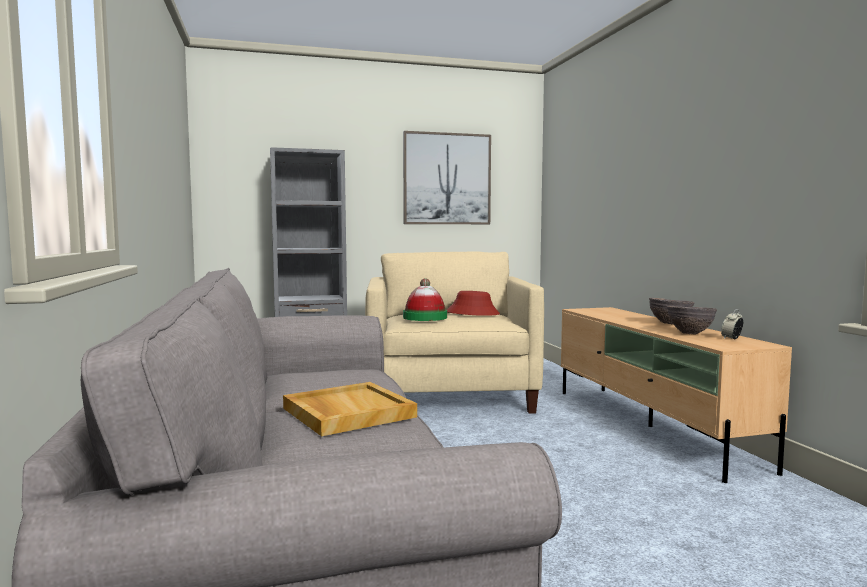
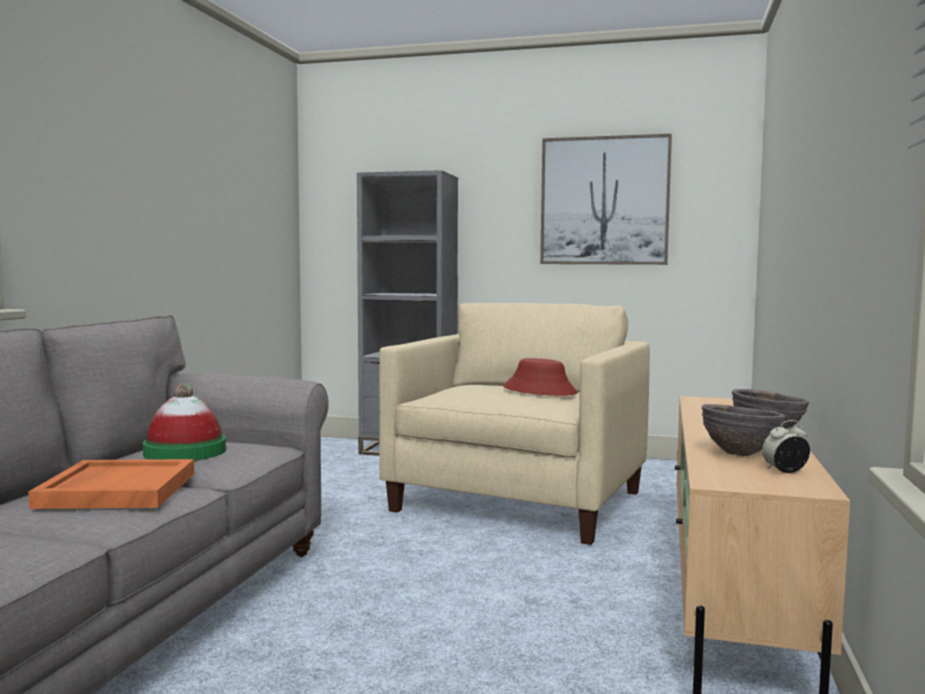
camera: 30 degrees right, 0 degrees up
beige tray [283,382,417,436] -> orange tray [28,459,194,509]
hat [403,278,447,321] -> hat moved to [143,383,226,461]

